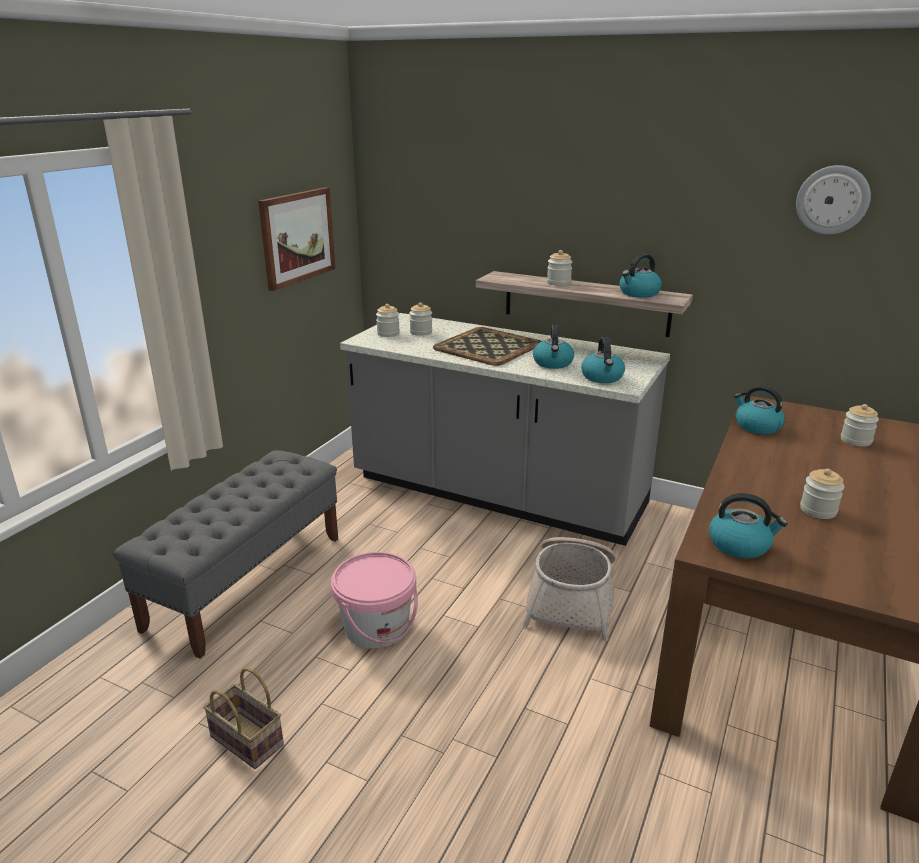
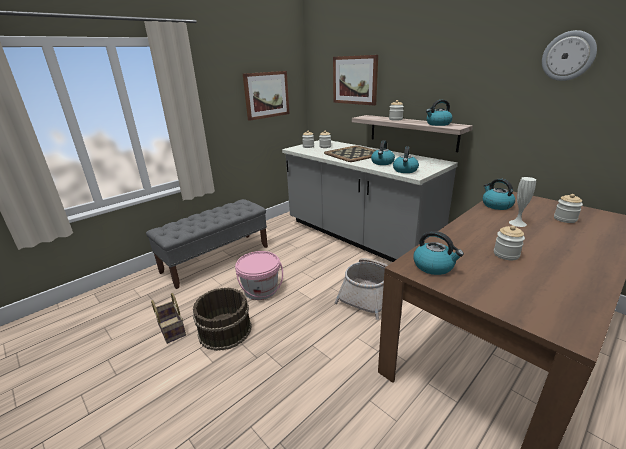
camera: 20 degrees right, 0 degrees up
none -> brown bucket [193,287,252,351]
none -> picture [333,55,378,105]
none -> white vase [509,177,536,227]

